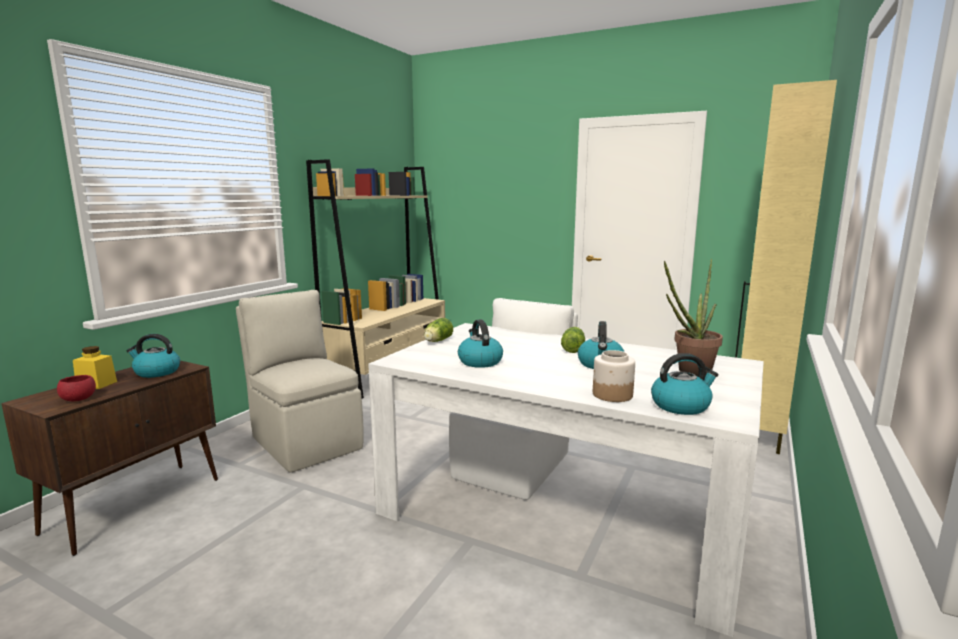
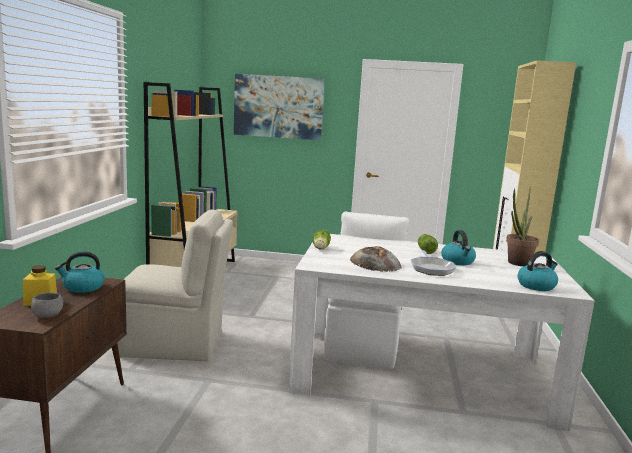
camera: 20 degrees left, 0 degrees up
red bowl [57,375,96,401] -> grey bowl [31,293,63,318]
beige chair [236,290,364,472] -> beige chair turned 150 degrees clockwise [117,209,233,361]
kettle [458,319,503,368] -> bread [350,246,402,272]
jar [593,350,635,402] -> none
none -> picture [234,74,325,140]
none -> frying pan [410,250,457,276]

